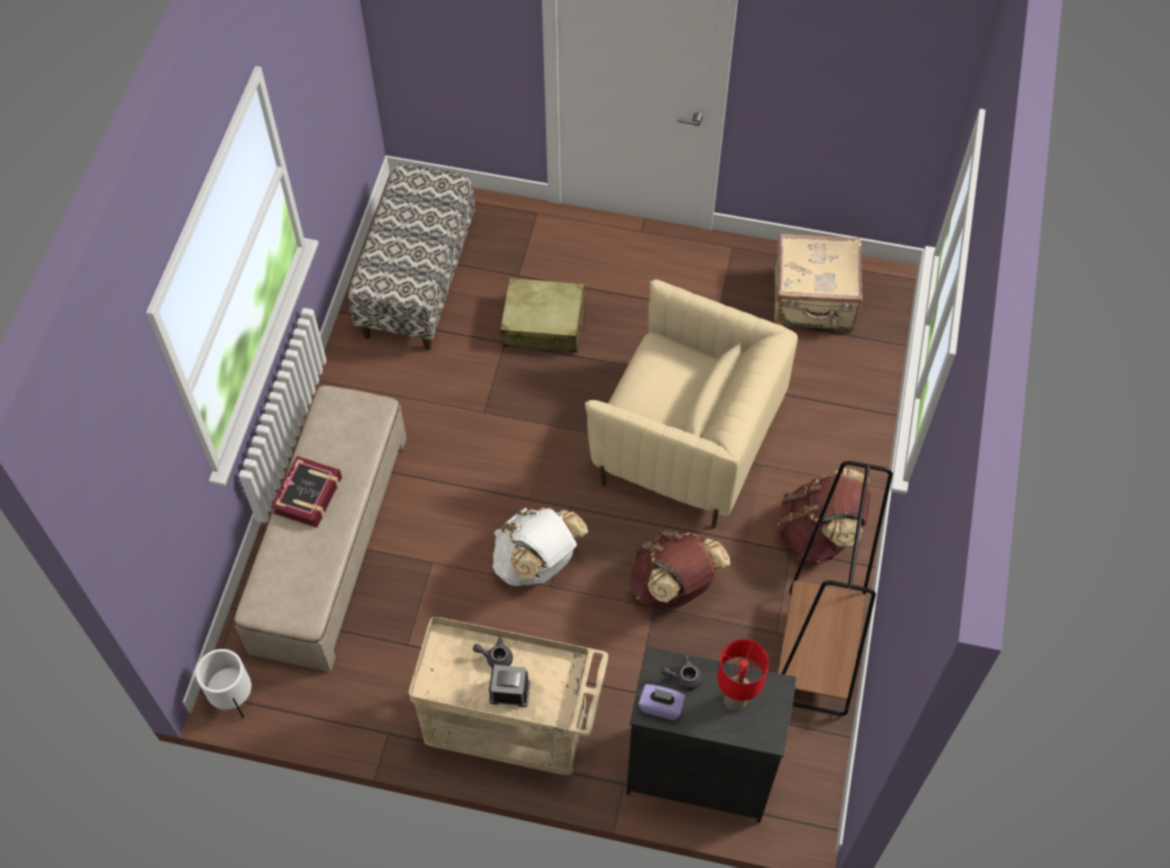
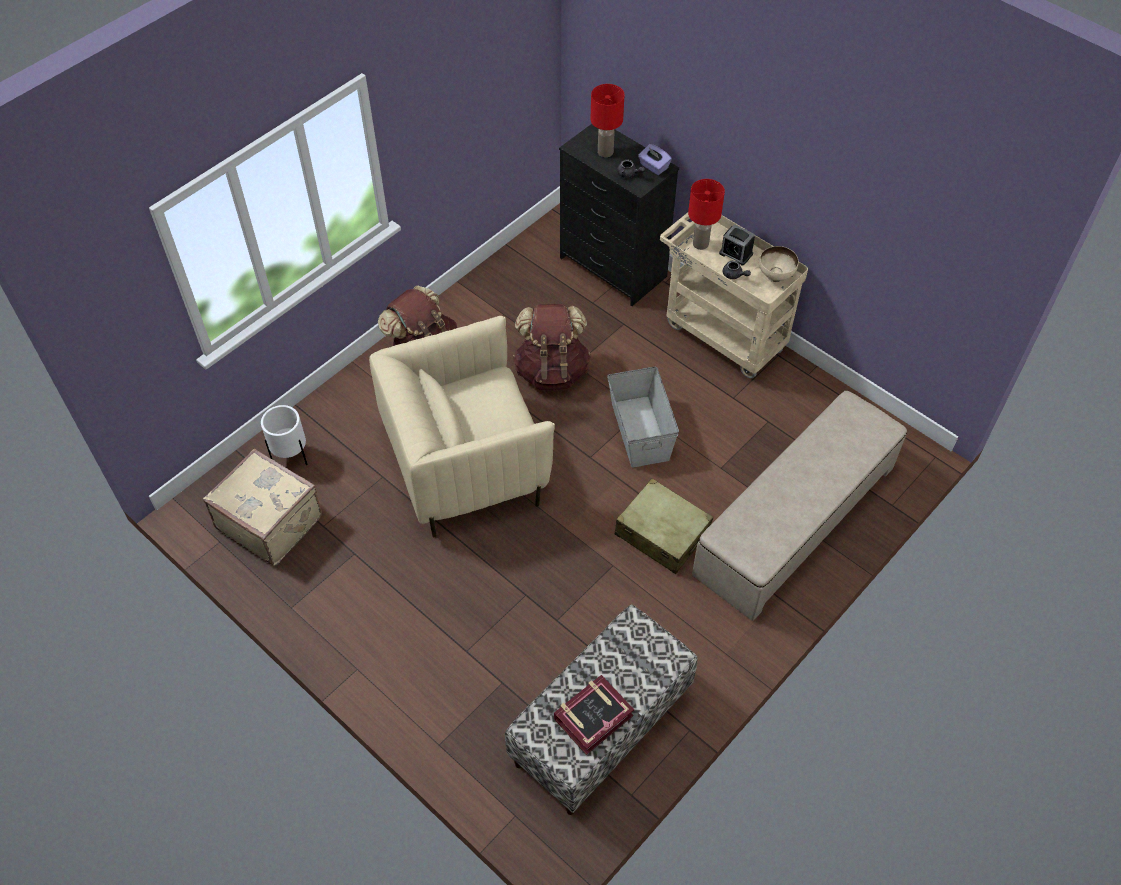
camera: 150 degrees left, 5 degrees down
white planter [196,649,251,718] -> white planter moved to [261,405,308,465]
book [271,456,342,528] -> book moved to [554,675,634,755]
white backpack [492,508,588,586] -> grey storage box [607,366,679,468]
beige suitcase [500,278,587,353] -> beige suitcase moved to [615,478,713,574]
beige armchair [585,280,798,528] -> beige armchair turned 75 degrees counterclockwise [369,316,555,537]
clothes rack [778,461,893,716] -> none
none -> red table lamp [688,179,725,250]
none -> beige bowl [759,246,798,282]

